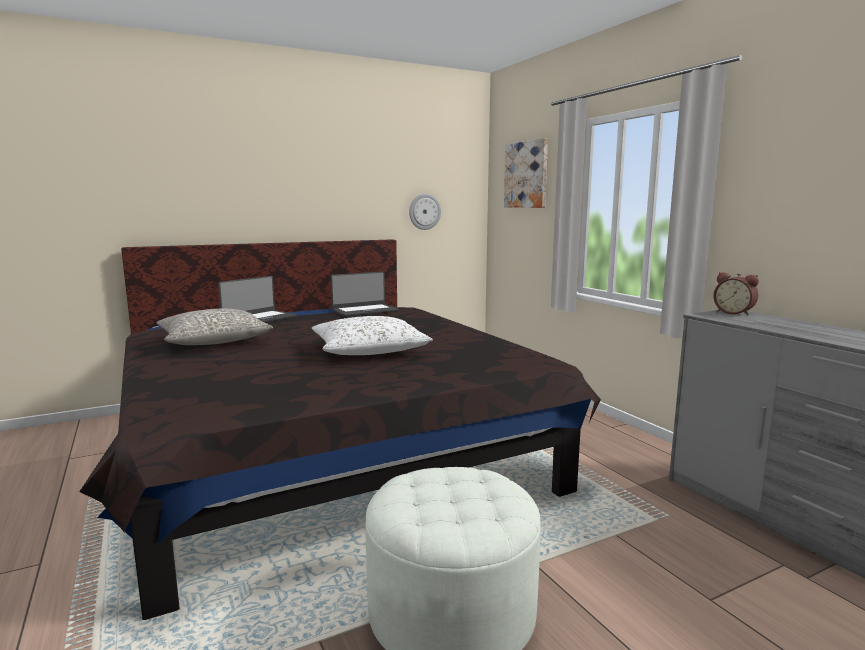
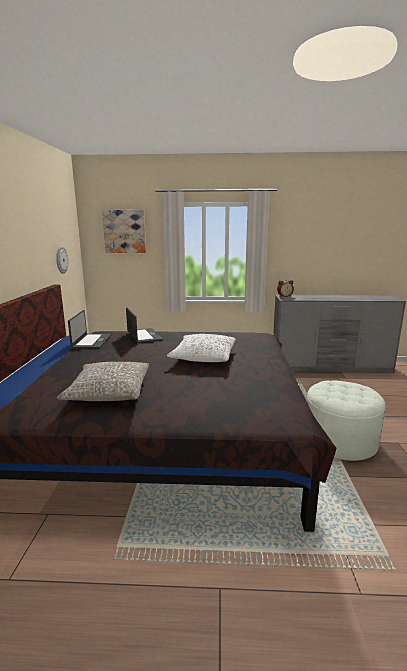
camera: 60 degrees left, 5 degrees up
laptop [218,276,297,323] -> laptop moved to [126,307,163,343]

